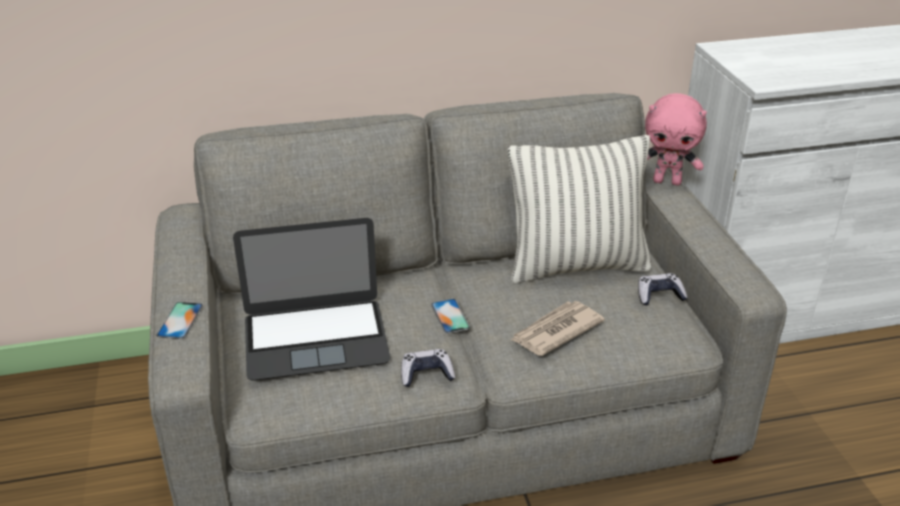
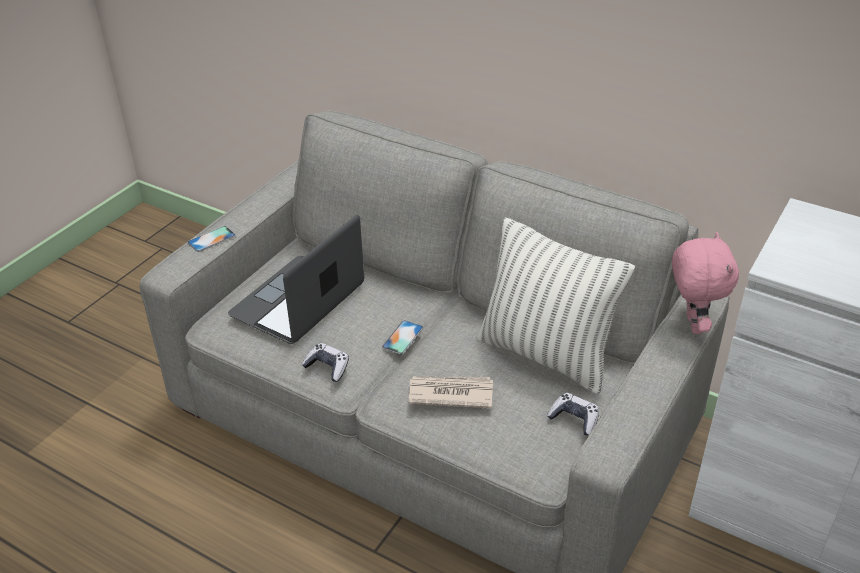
camera: 45 degrees right, 5 degrees up
laptop [233,218,390,381] -> laptop turned 90 degrees clockwise [228,215,364,344]
pink plush toy [645,93,707,186] -> pink plush toy turned 150 degrees counterclockwise [672,232,739,334]

